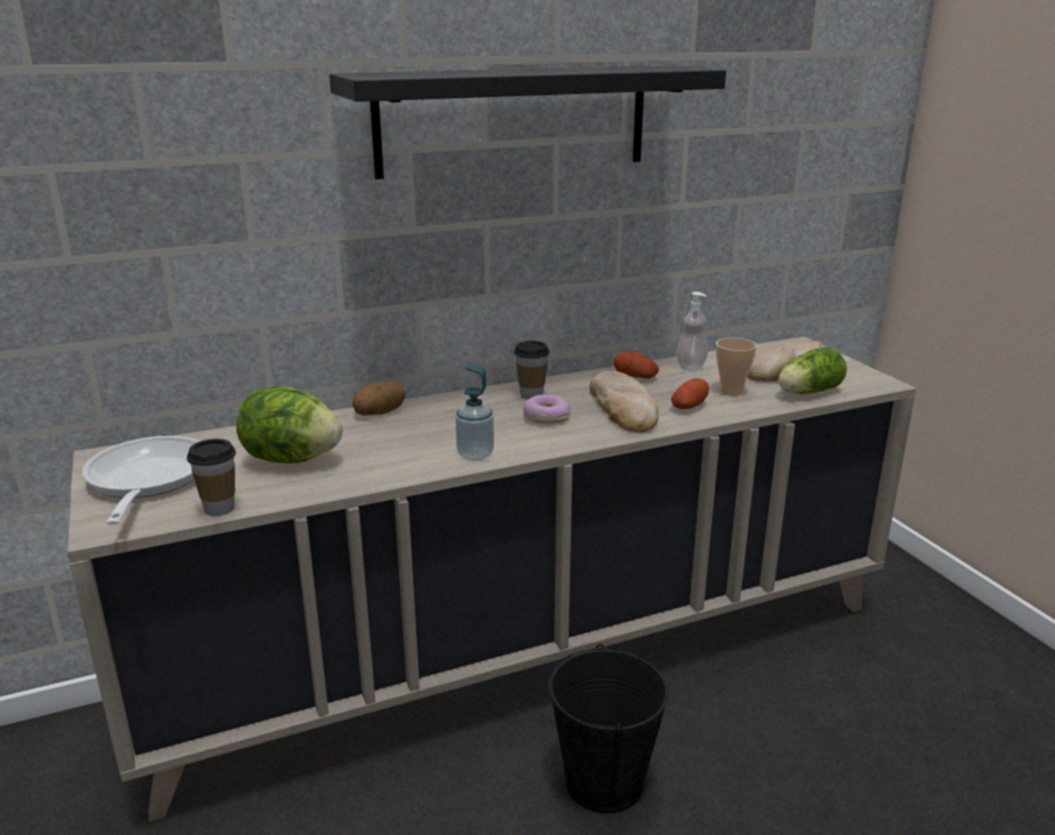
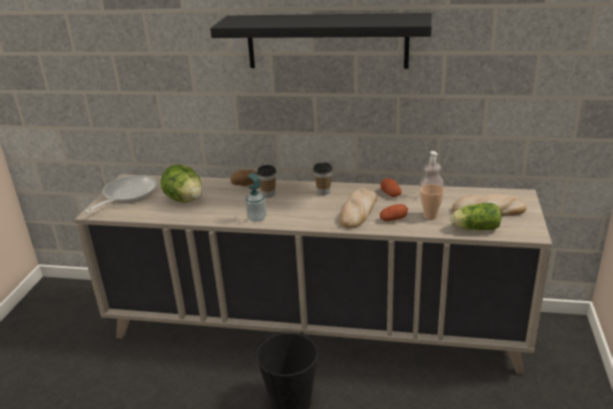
camera: 35 degrees right, 5 degrees up
cup [187,439,236,516] -> cup moved to [257,165,277,198]
donut [523,394,571,424] -> none

